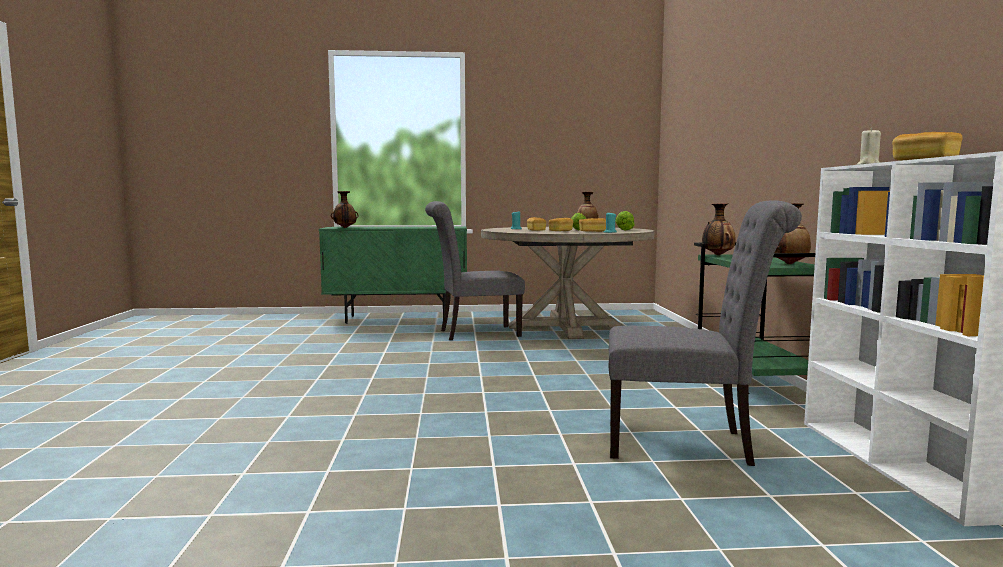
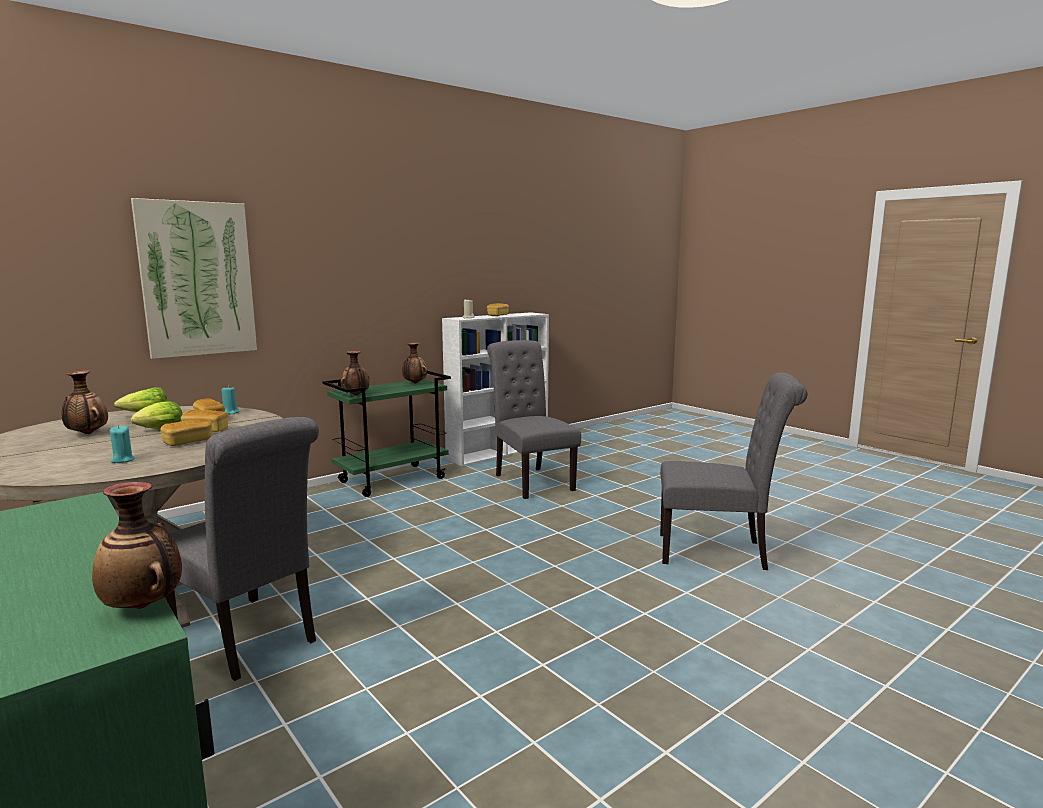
camera: 125 degrees left, 5 degrees up
none -> picture [131,198,257,359]
none -> grey chair [660,373,808,570]

